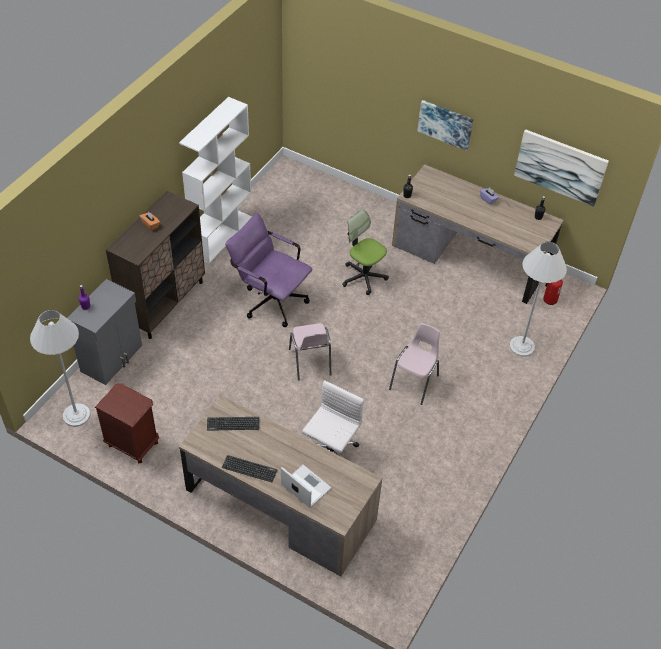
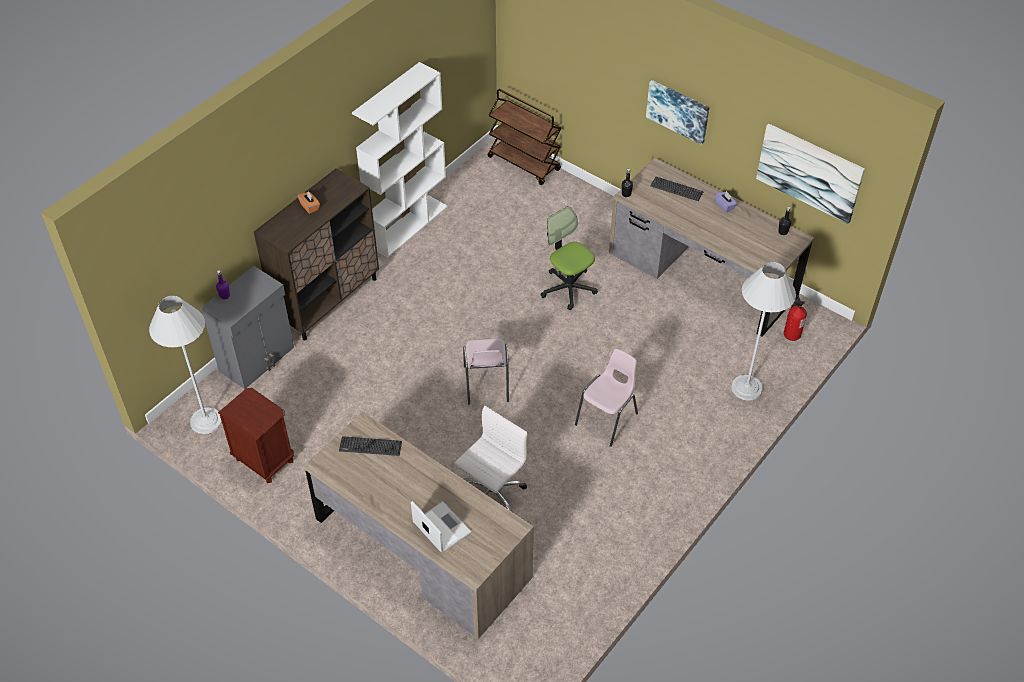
camera: 10 degrees right, 0 degrees up
keyboard [222,455,277,482] -> keyboard moved to [650,177,703,201]
purple office chair [225,213,312,327] -> none
none -> brown cart [487,89,561,185]

